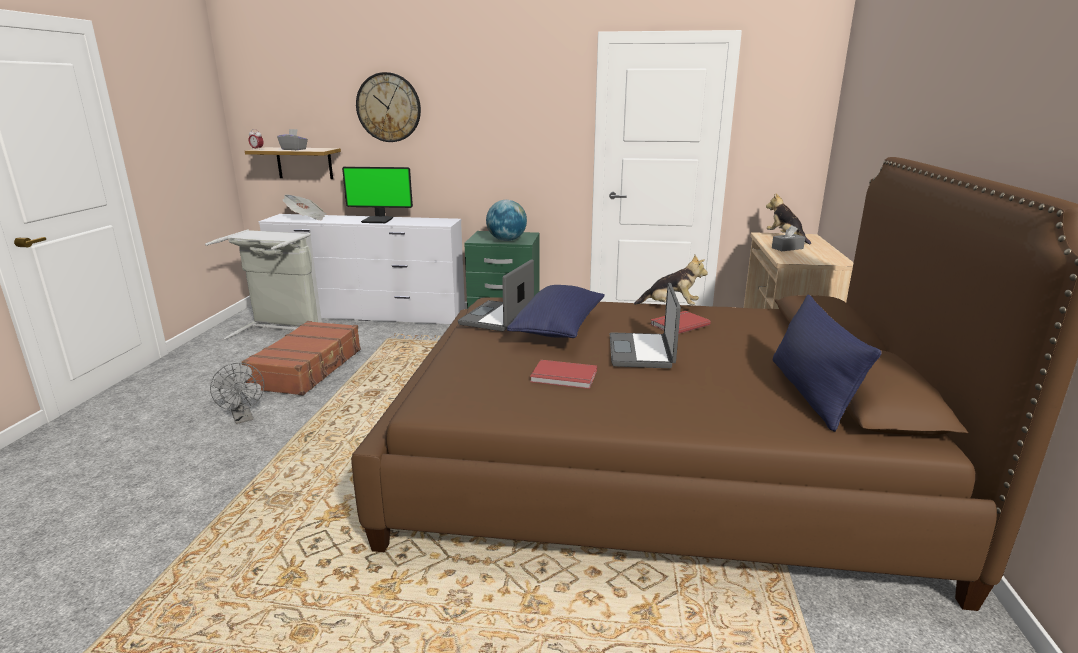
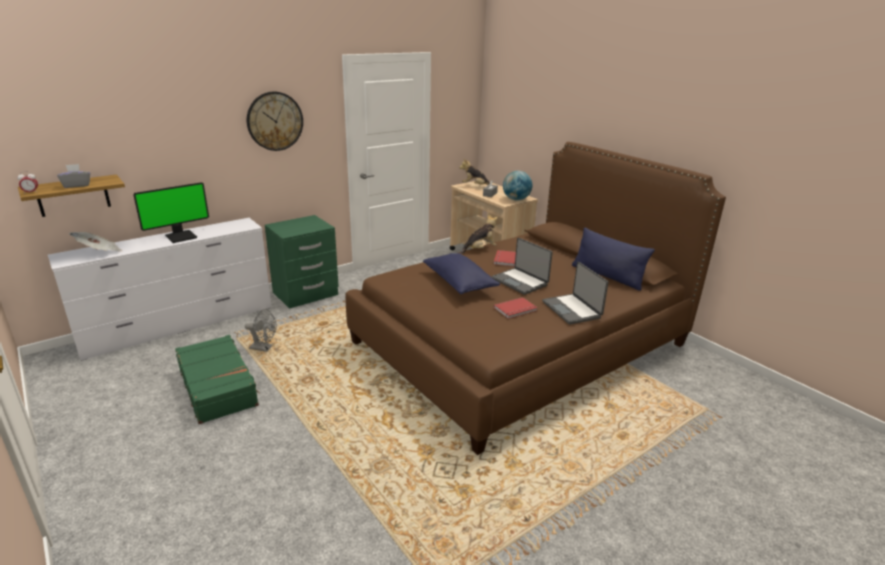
camera: 45 degrees left, 5 degrees up
grey laundry basket [205,230,322,340] -> none
grey fan [210,363,264,424] -> grey fan moved to [245,309,277,352]
brown suitcase [241,321,361,396] -> green suitcase [175,335,260,424]
wall clock [356,72,421,142] -> wall clock moved to [247,92,303,151]
laptop [458,259,534,331] -> laptop moved to [542,262,609,325]
globe [486,200,527,241] -> globe moved to [503,171,532,200]

